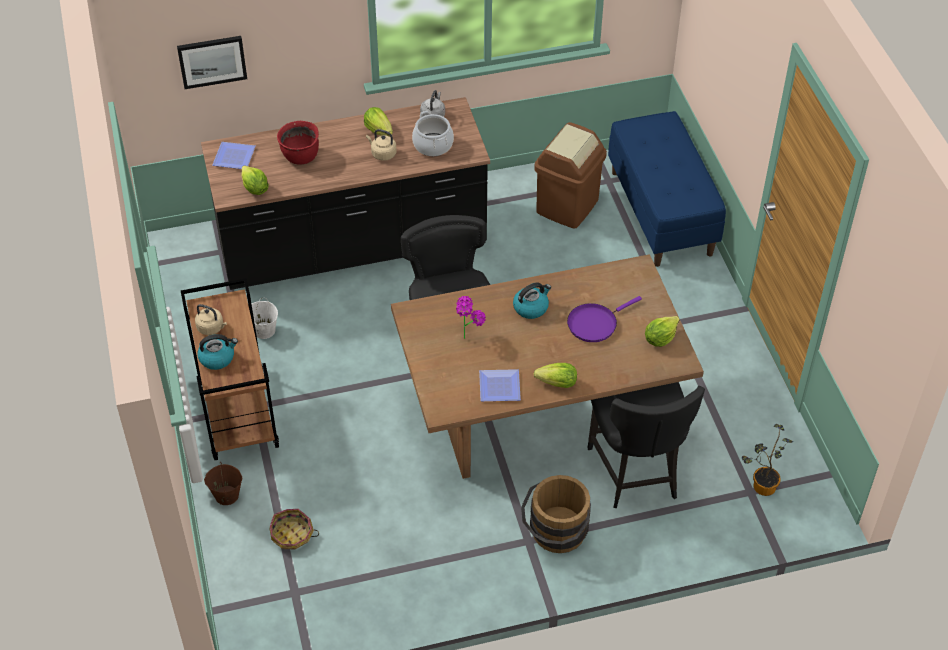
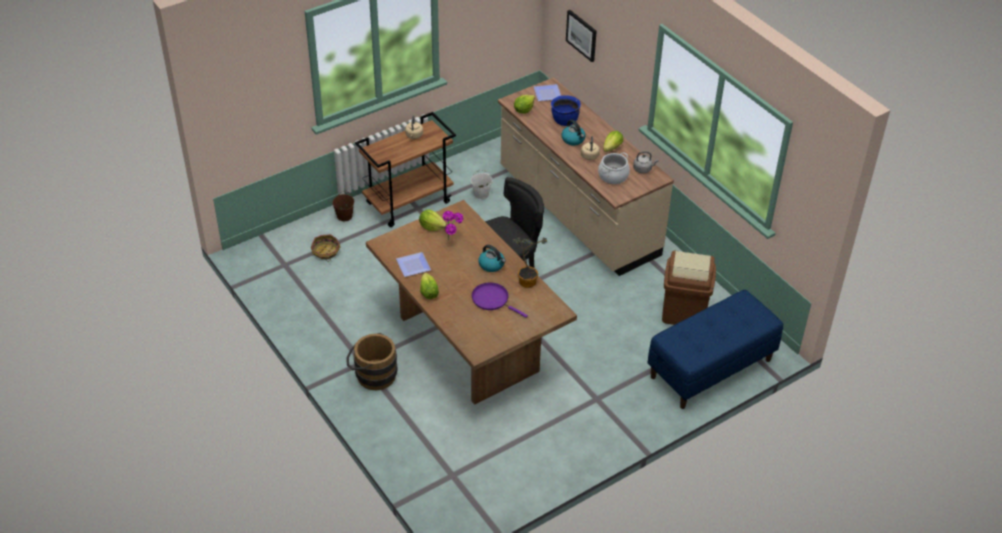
camera: 70 degrees right, 5 degrees down
kettle [197,334,238,370] -> kettle moved to [562,120,585,145]
black counter [201,97,490,290] -> beige counter [498,77,674,276]
red cooking pot [277,121,319,164] -> blue cooking pot [551,95,581,126]
black chair [587,382,705,508] -> none
lettuce [645,316,680,347] -> lettuce moved to [419,209,447,231]
potted plant [742,424,793,496] -> potted plant moved to [512,237,547,288]

